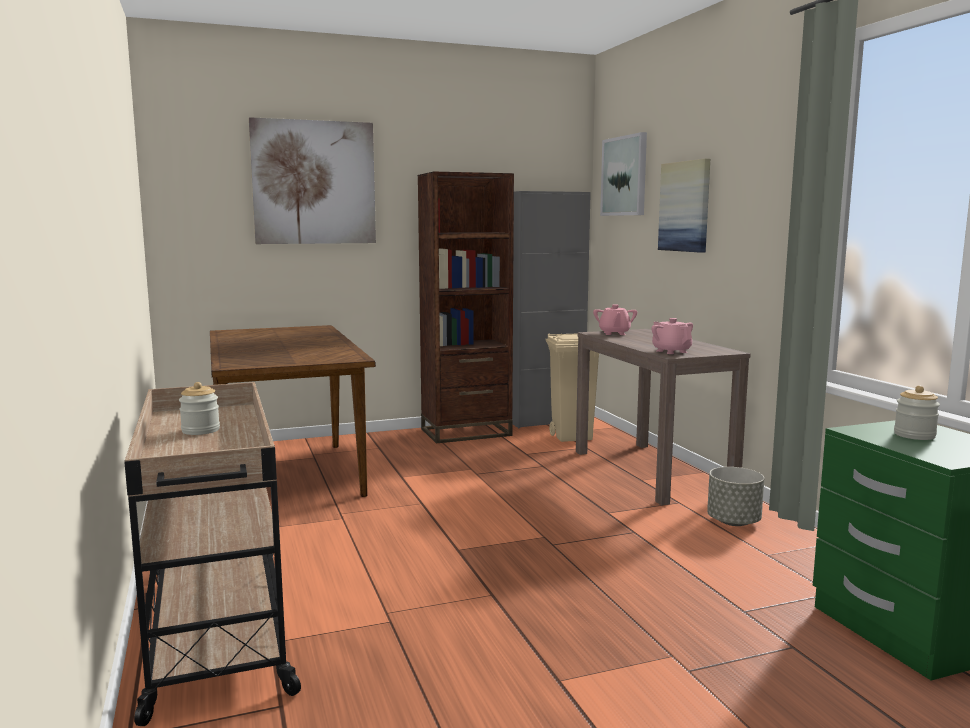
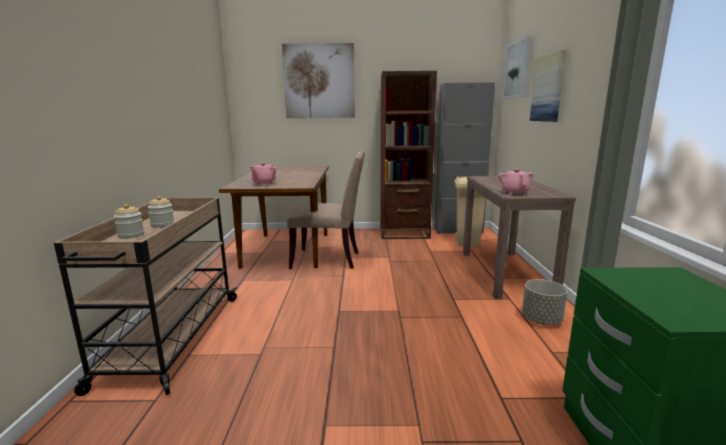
camera: 20 degrees right, 5 degrees up
pink teapot [593,304,637,335] -> pink teapot moved to [250,163,276,185]
jar [894,385,940,440] -> jar moved to [114,204,144,239]
none -> beige chair [287,151,365,269]

